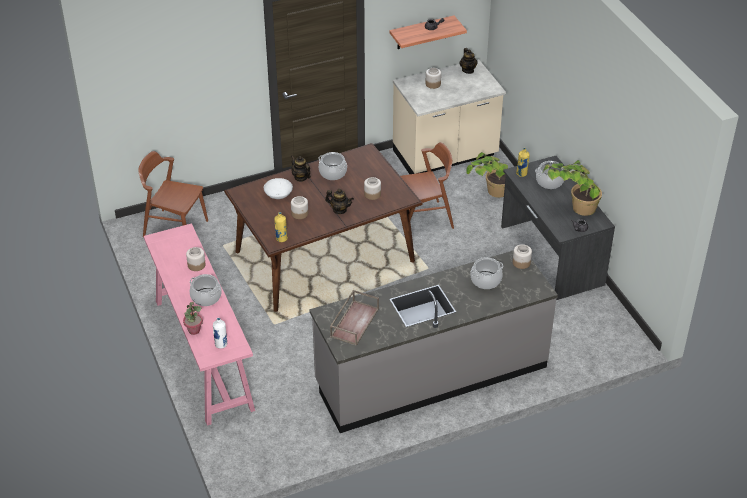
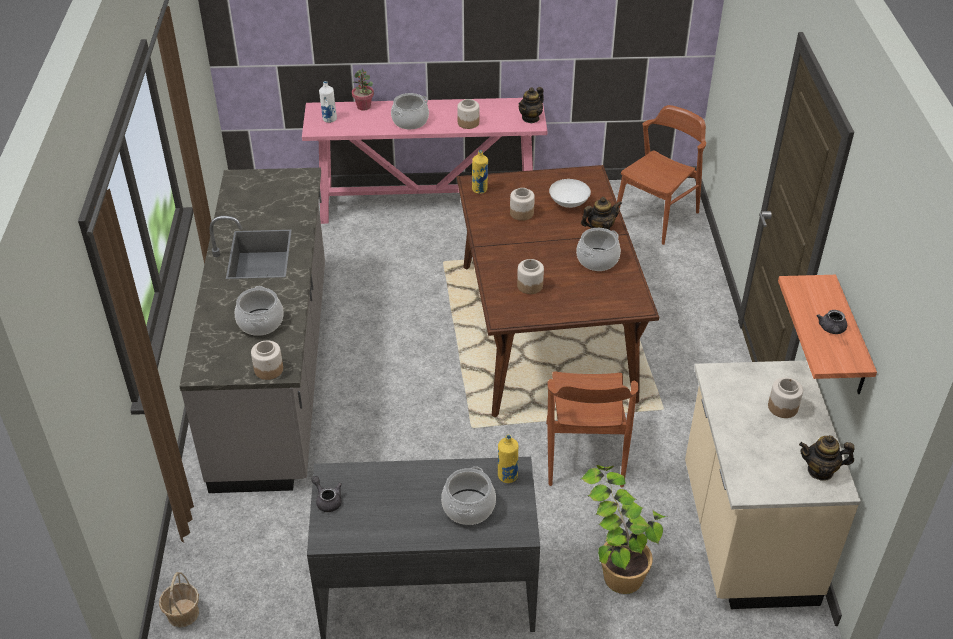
camera: 110 degrees right, 0 degrees up
teapot [325,189,354,214] -> teapot moved to [518,87,544,123]
brown tray [330,290,379,346] -> none
potted plant [542,160,602,216] -> none
none -> basket [159,572,199,627]

